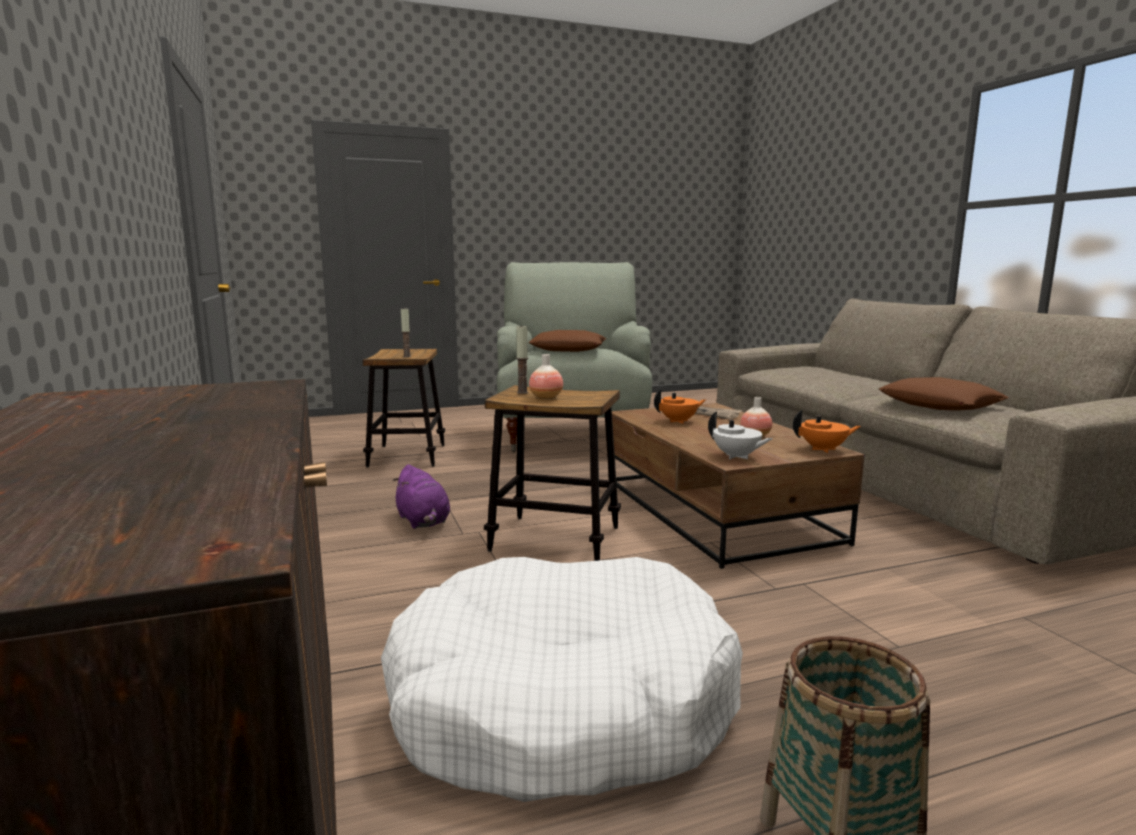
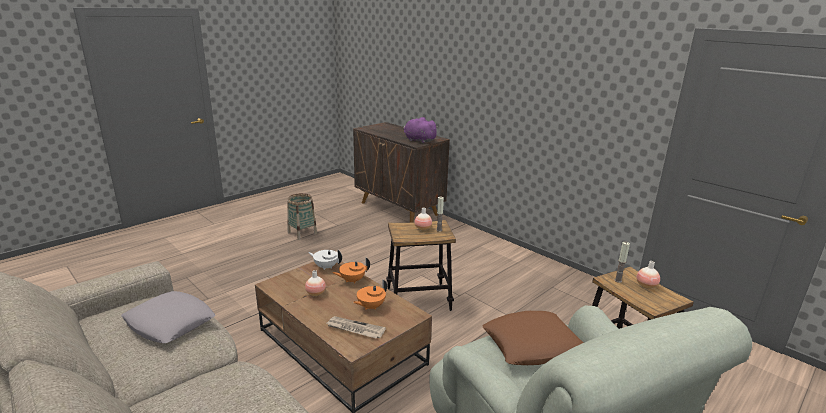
camera: 155 degrees right, 10 degrees up
white dog bed [381,557,743,802] -> none
purple plush toy [392,464,450,529] -> purple plush toy moved to [403,117,439,143]
orange teapot [793,410,861,453] -> orange teapot moved to [332,257,370,283]
brown pillow [879,377,1009,411] -> grey pillow [121,291,215,343]
none -> vase [636,261,660,289]

